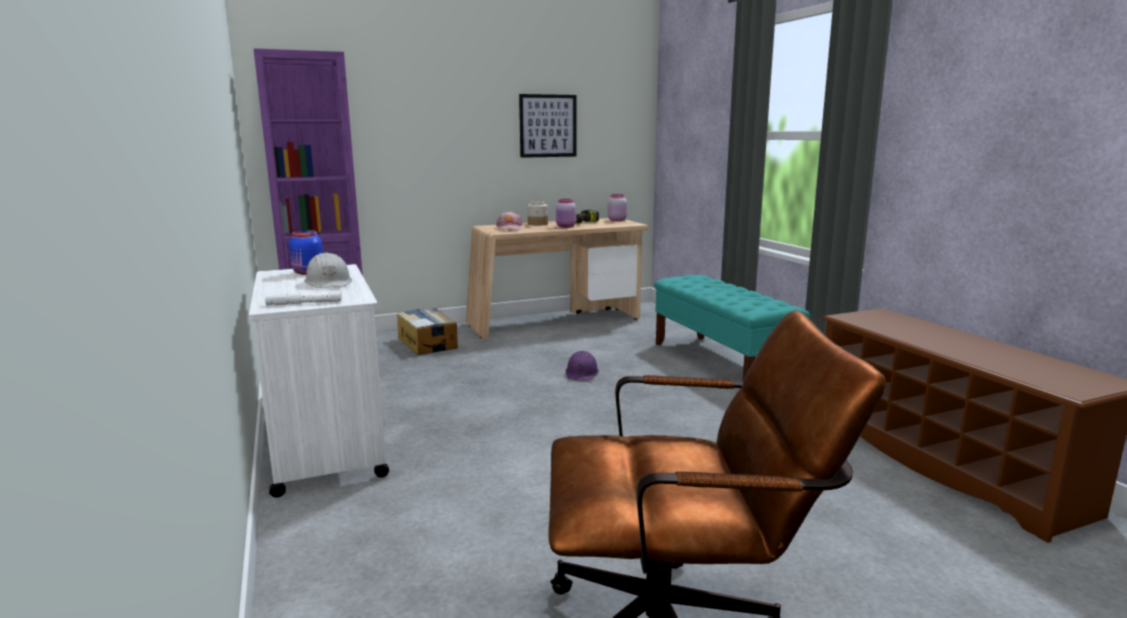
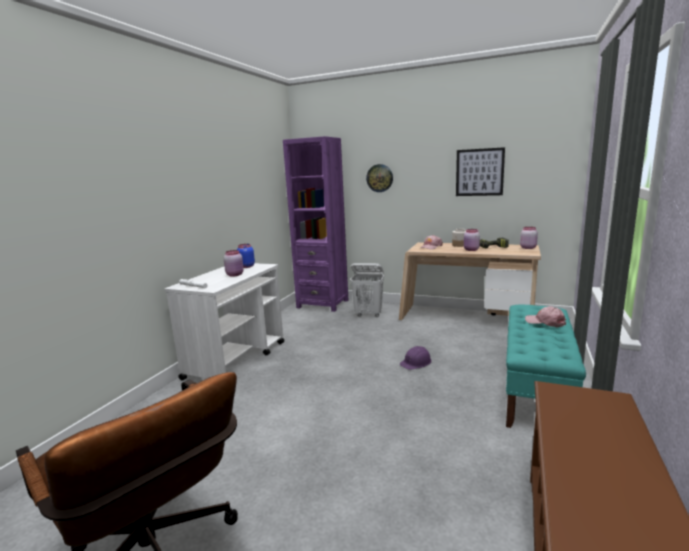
camera: 45 degrees right, 0 degrees up
white hard hat [304,253,352,288] -> pink jar [224,250,244,277]
cardboard box [397,308,458,355] -> white laundry basket [350,263,384,317]
none -> wall clock [366,164,393,192]
none -> pink cap [525,306,566,327]

